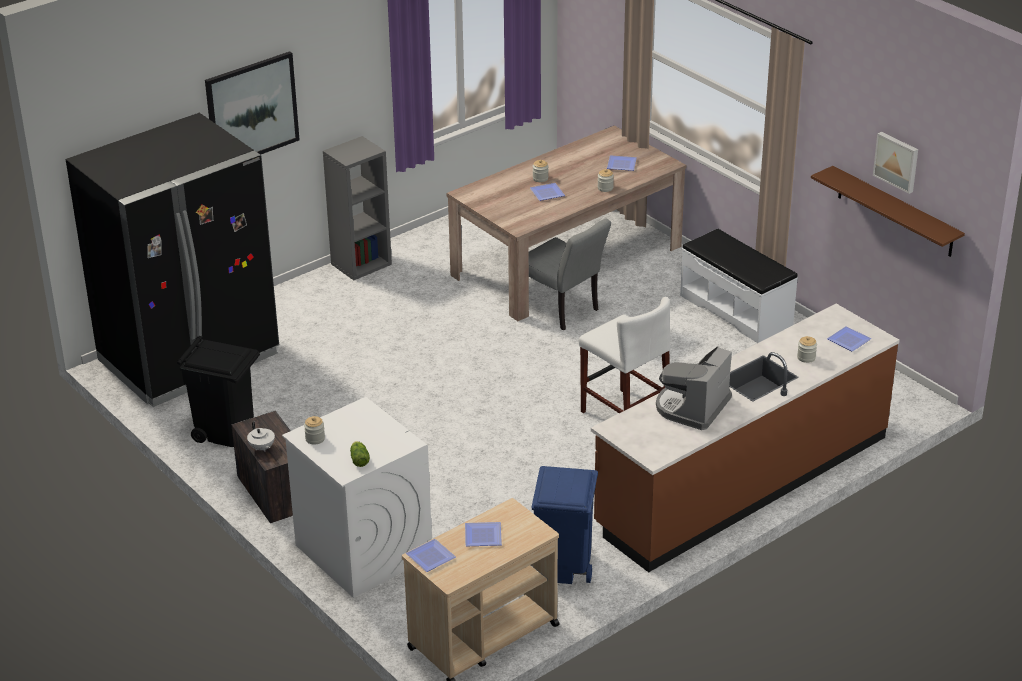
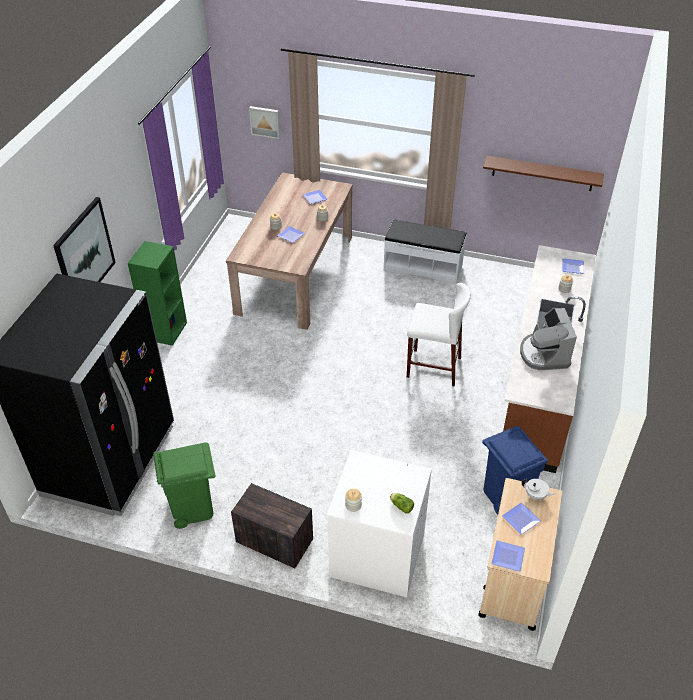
camera: 35 degrees left, 10 degrees up
black trash can [177,336,260,447] -> green trash can [153,442,216,529]
white teapot [247,421,275,452] -> white teapot moved to [522,478,555,500]
grey bookcase [323,136,392,280] -> green bookcase [128,241,187,346]
grey chair [529,218,611,330] -> none
picture [873,132,918,194] -> picture moved to [249,106,280,139]

